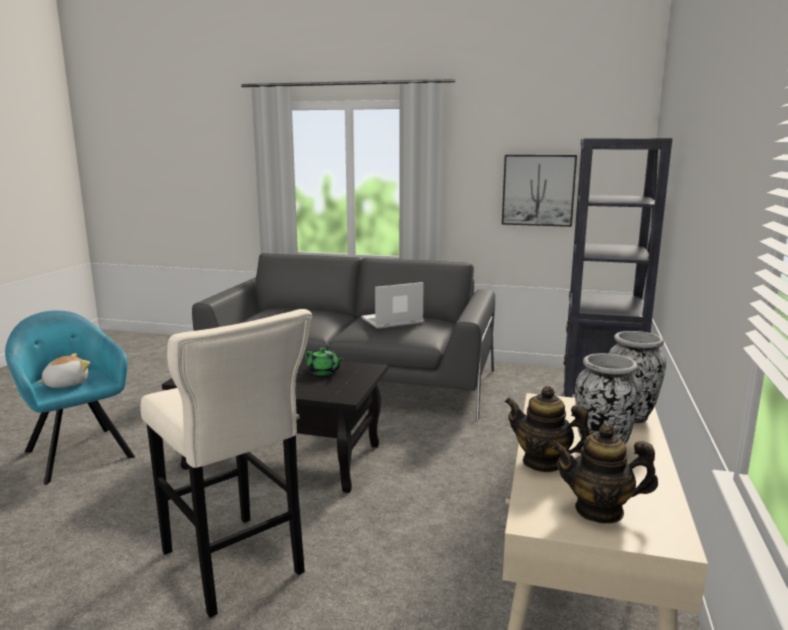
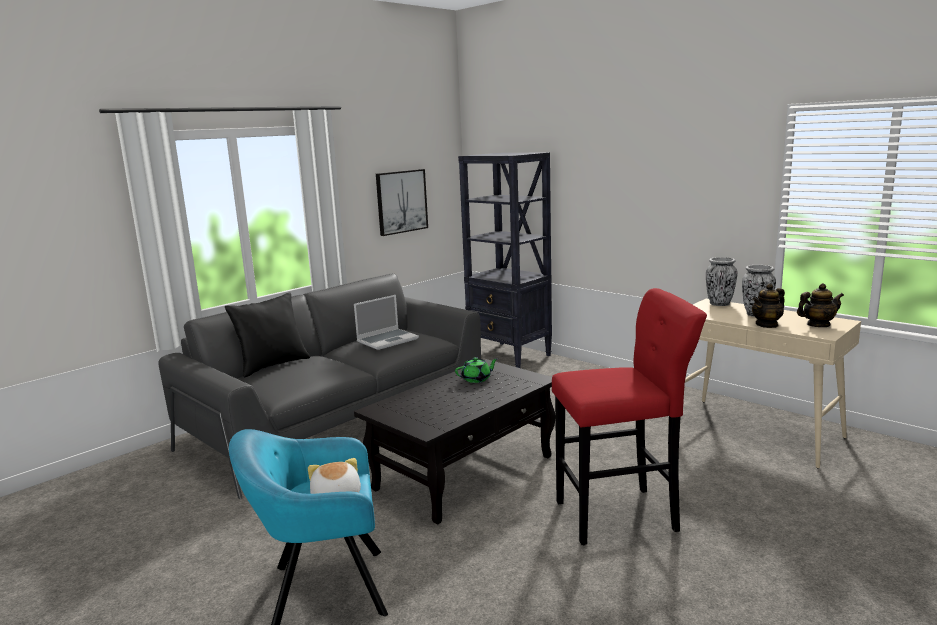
camera: 60 degrees left, 0 degrees up
beige stool [140,309,312,618] -> red stool [552,288,707,546]
laptop [361,282,424,329] -> laptop turned 135 degrees counterclockwise [354,295,419,350]
teapot [552,424,658,524] -> teapot turned 135 degrees counterclockwise [797,283,844,327]
none -> black pillow [225,293,310,378]

